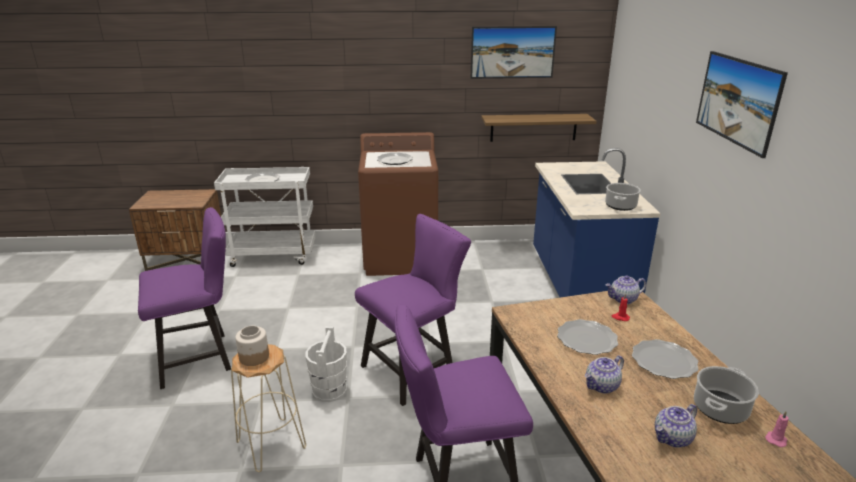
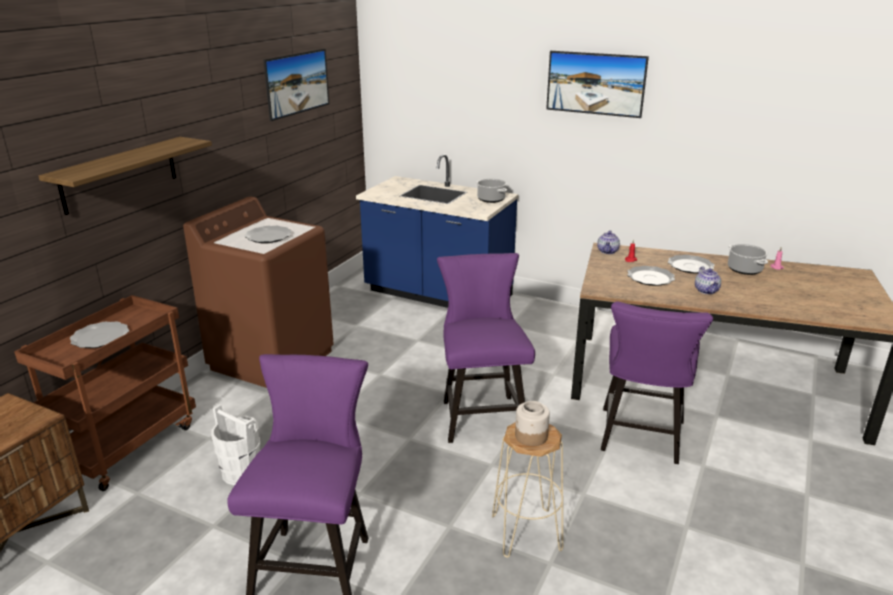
camera: 60 degrees left, 0 degrees up
white cart [214,167,316,267] -> brown cart [14,295,196,491]
white bucket [305,327,347,402] -> white bucket moved to [211,404,260,486]
shelf [481,114,597,142] -> shelf moved to [38,137,212,215]
teapot [655,404,697,448] -> none

